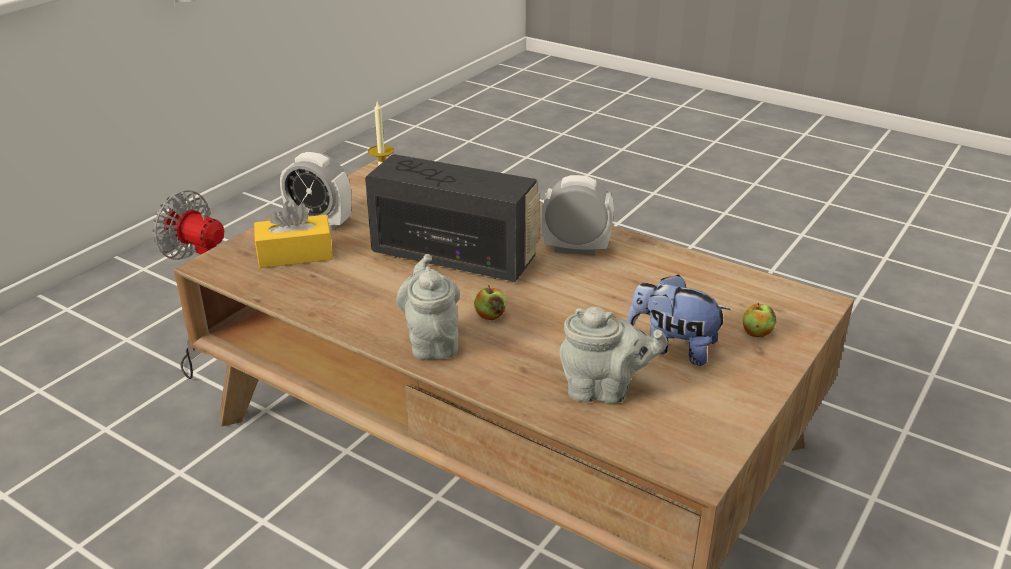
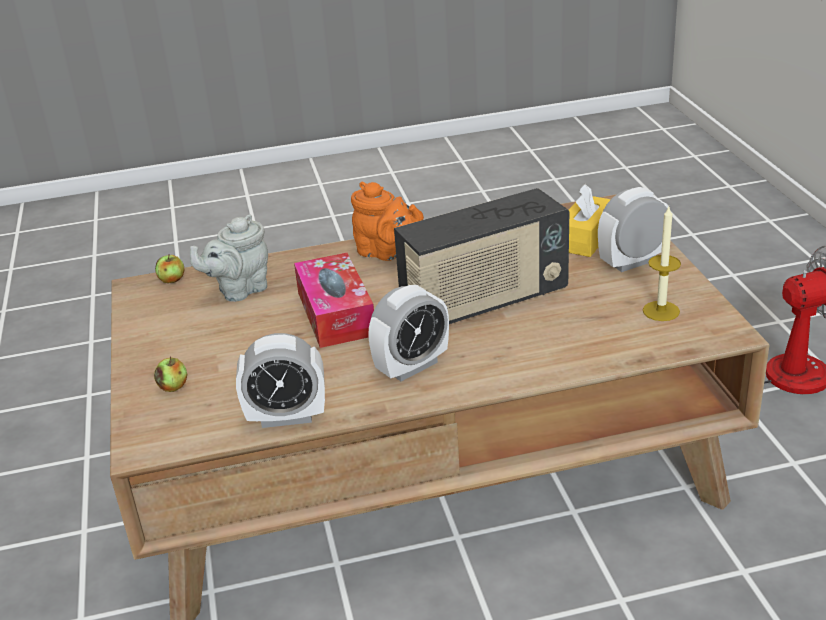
camera: 135 degrees right, 0 degrees up
grey teapot [396,254,460,360] -> orange teapot [351,182,424,261]
apple [474,285,506,320] -> apple moved to [155,254,184,283]
plush toy [627,274,730,366] -> none
none -> alarm clock [236,333,325,428]
none -> tissue box [294,253,374,348]

